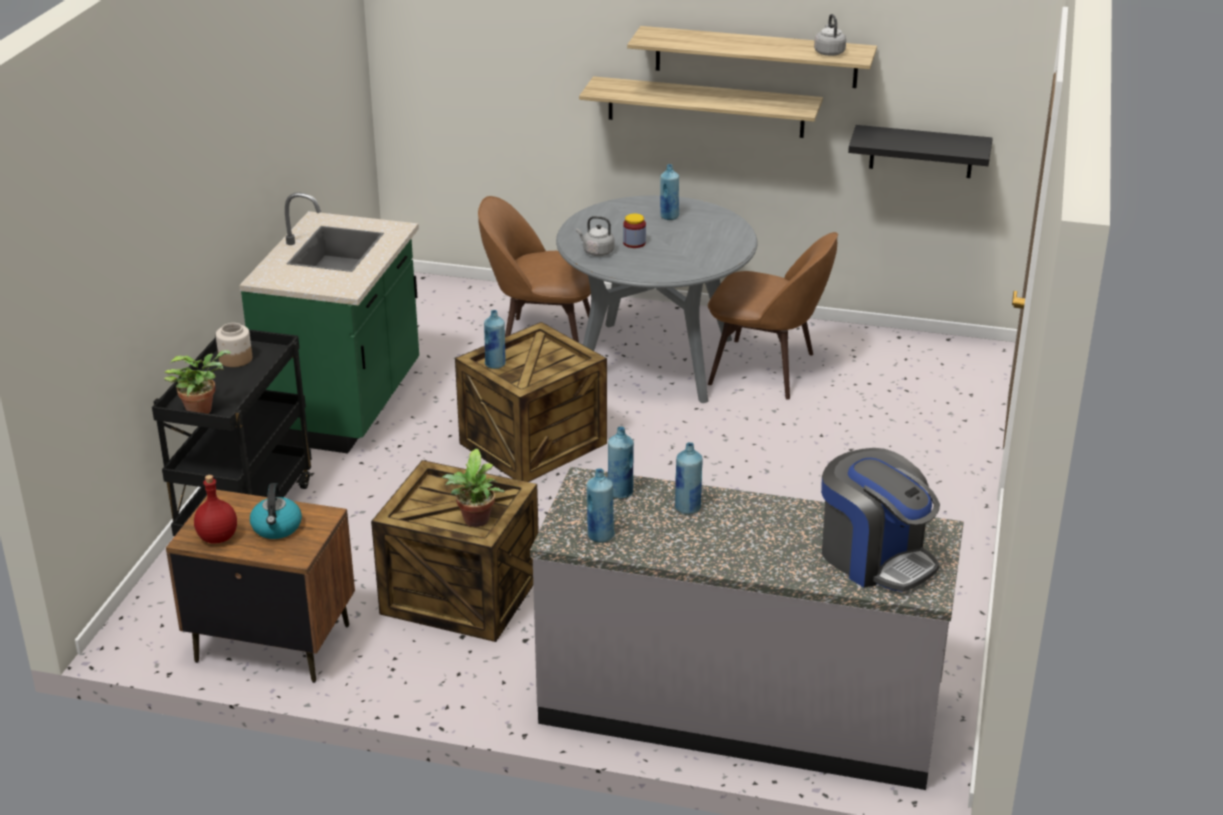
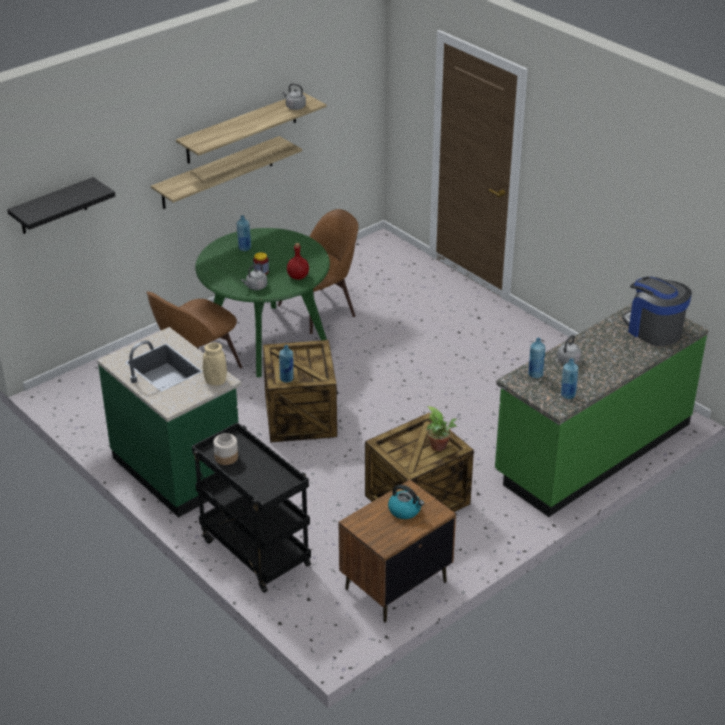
camera: 55 degrees left, 5 degrees up
potted plant [164,350,231,414] -> none
red bottle [194,475,237,543] -> red bottle moved to [287,243,309,280]
grey counter [530,467,964,790] -> green counter [495,304,708,517]
grey dining table [556,195,758,403] -> green dining table [195,228,330,377]
blue bottle [675,442,703,514] -> grey kettle [557,335,581,364]
coffee machine [821,448,940,592] -> coffee machine turned 120 degrees counterclockwise [622,277,692,346]
black shelf [848,125,993,178] -> black shelf moved to [7,177,115,234]
none -> beige vase [203,343,227,385]

